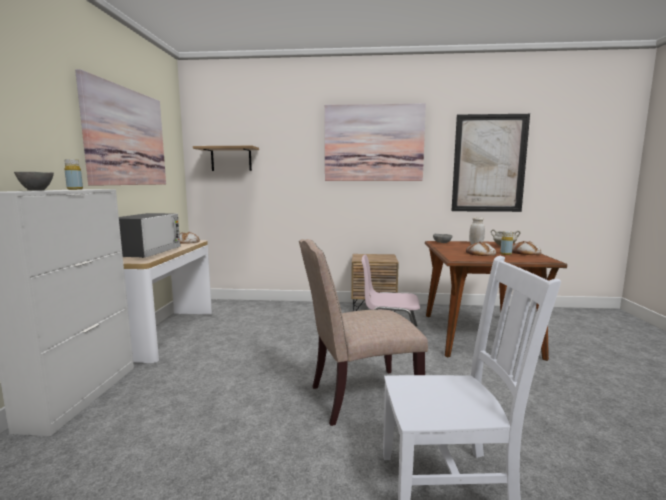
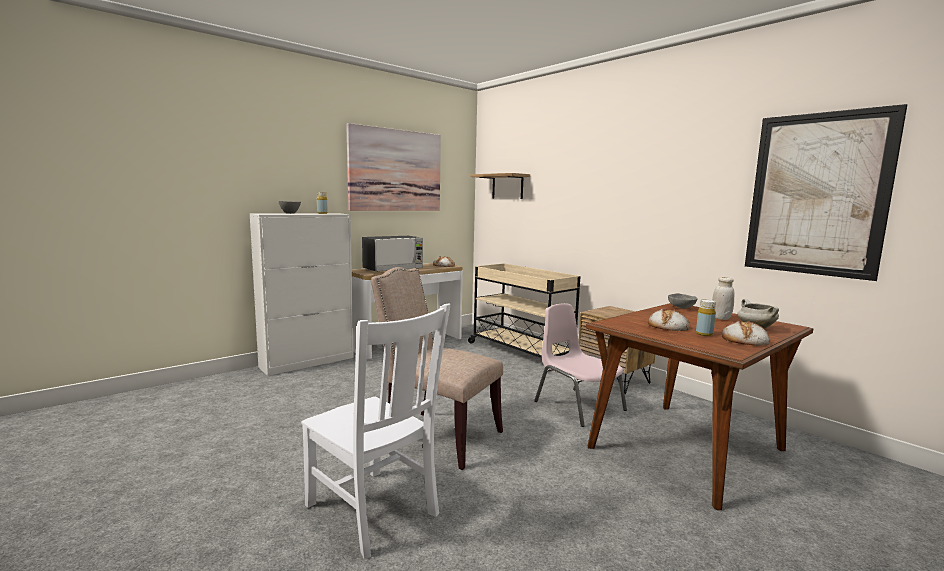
camera: 45 degrees right, 0 degrees up
picture [325,103,426,181] -> none
none -> beige cart [468,263,580,358]

